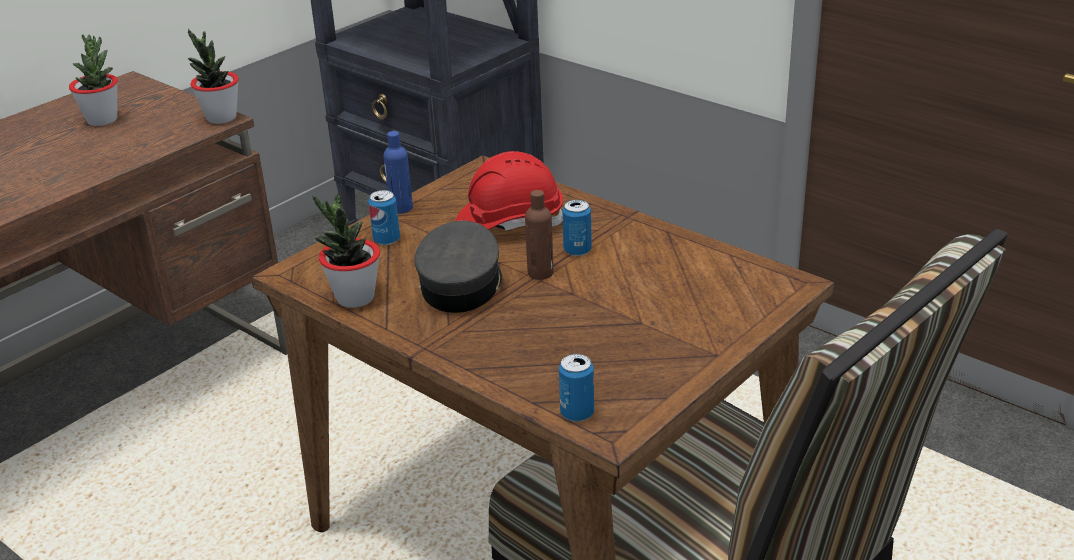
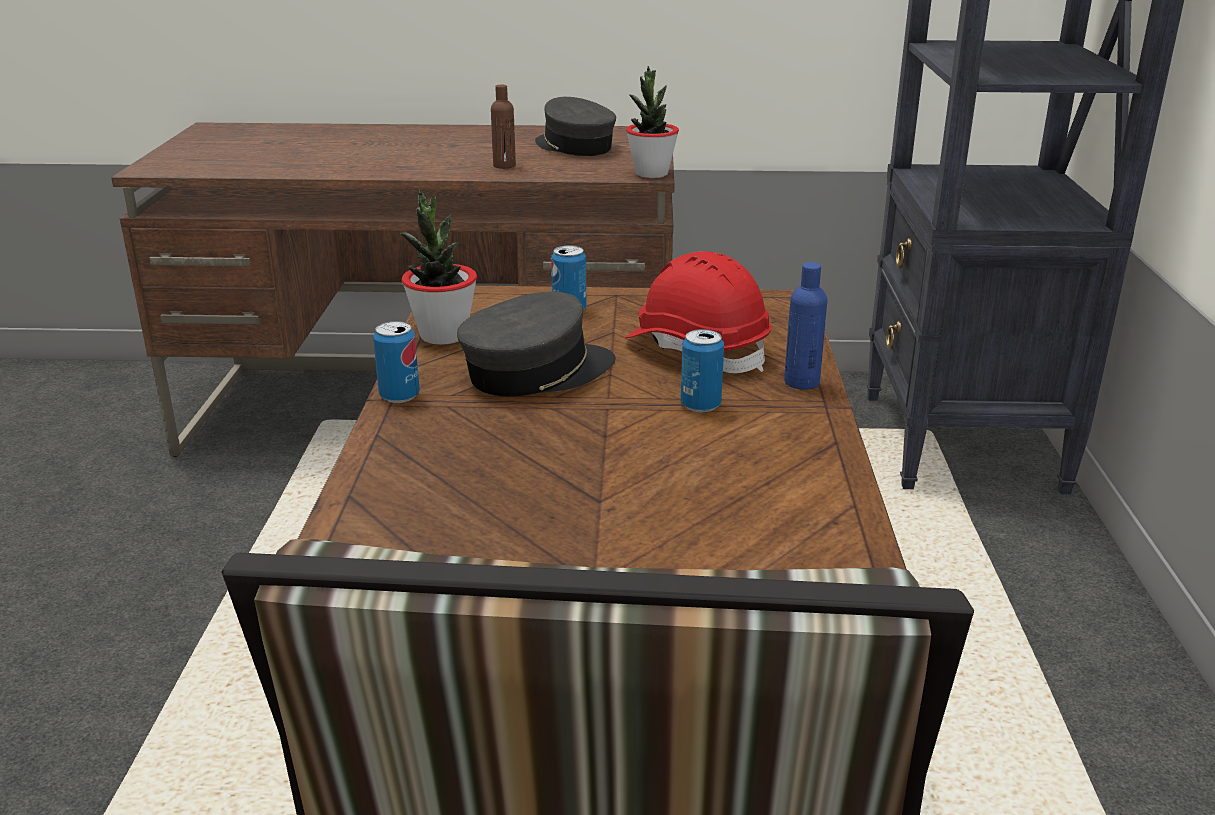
camera: 50 degrees right, 5 degrees down
potted plant [69,35,118,126] -> grey cap [535,97,616,156]
blue bottle [383,131,413,214] -> blue bottle moved to [784,262,827,390]
brown bottle [525,190,554,280] -> brown bottle moved to [491,85,516,169]
can [559,354,594,422] -> can moved to [373,321,420,403]

